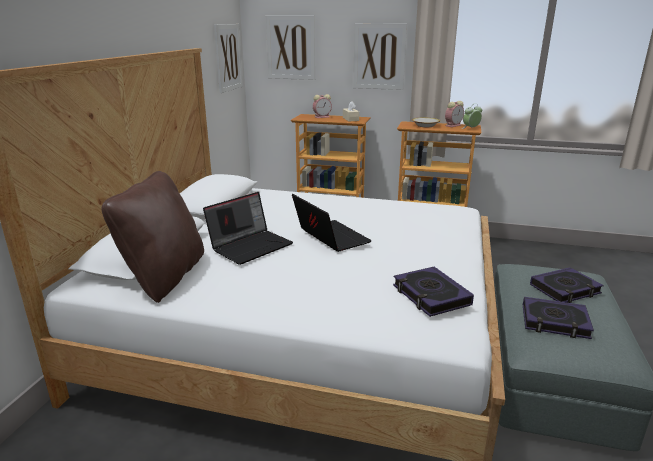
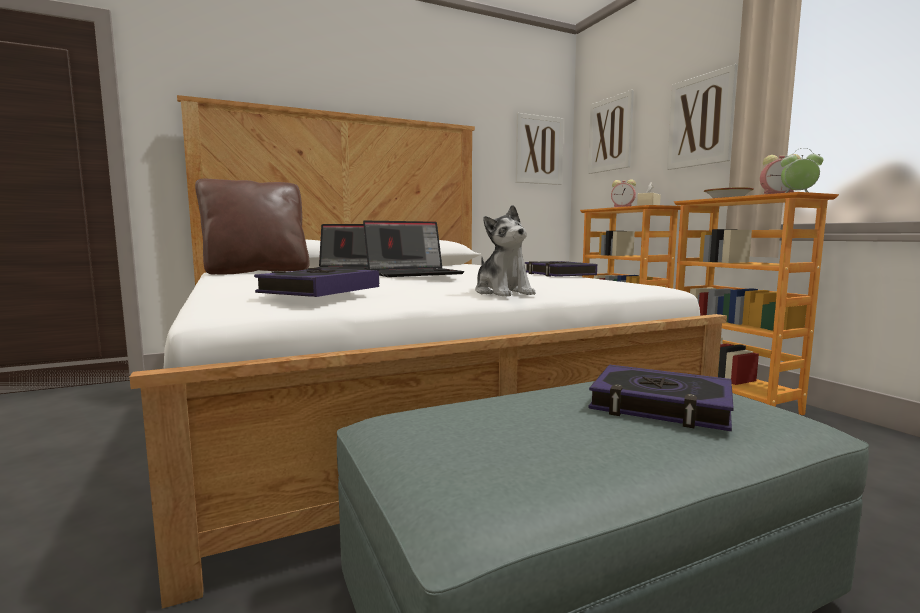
camera: 50 degrees right, 15 degrees down
laptop [292,194,372,252] -> laptop turned 45 degrees clockwise [363,221,464,277]
book [523,297,594,339] -> book moved to [525,261,597,277]
none -> plush toy [475,205,536,296]

